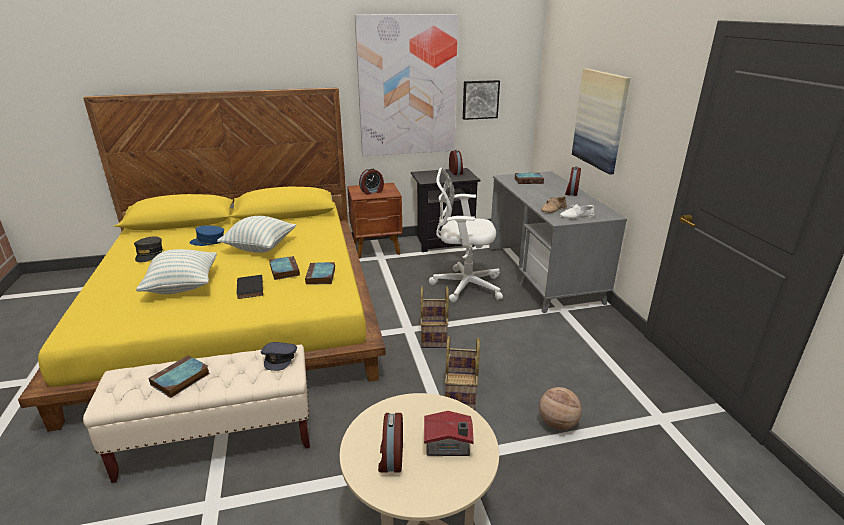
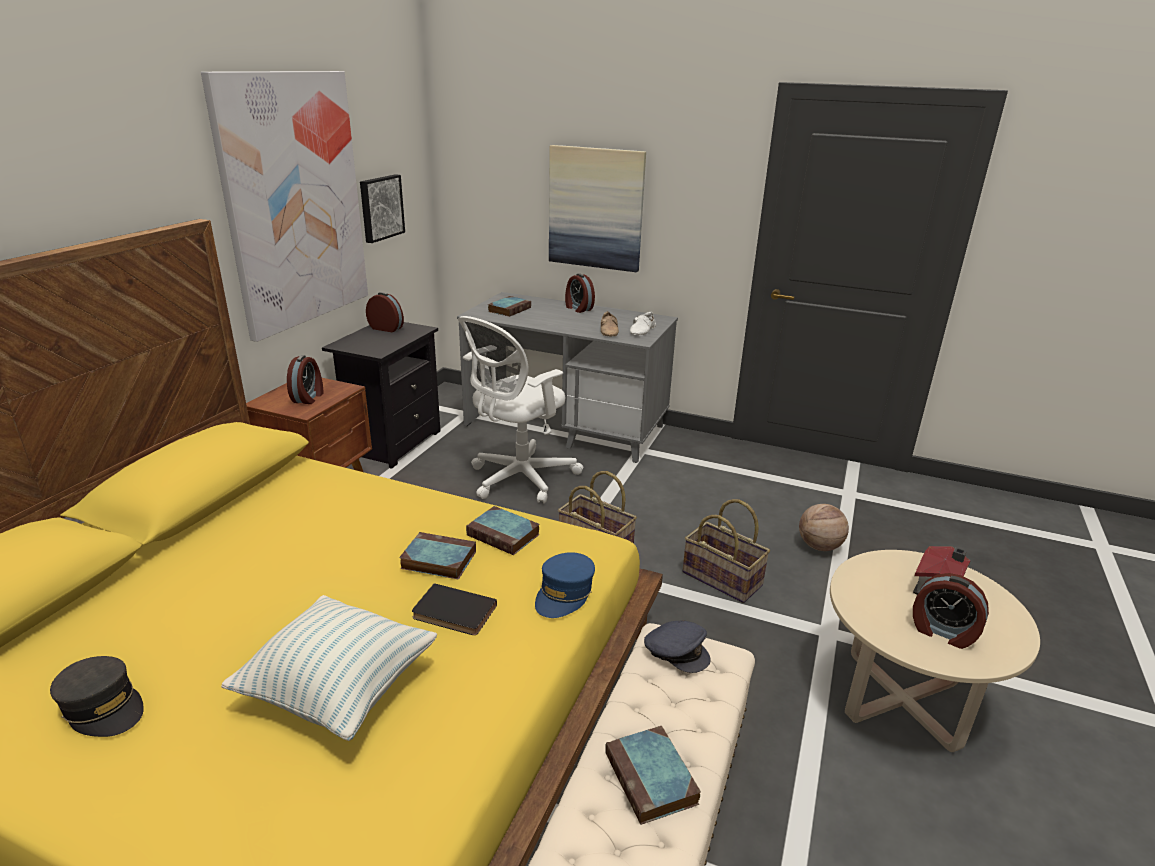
camera: 55 degrees left, 0 degrees up
blue cap [189,225,224,246] -> blue cap moved to [535,552,595,618]
pillow [217,216,296,253] -> none

